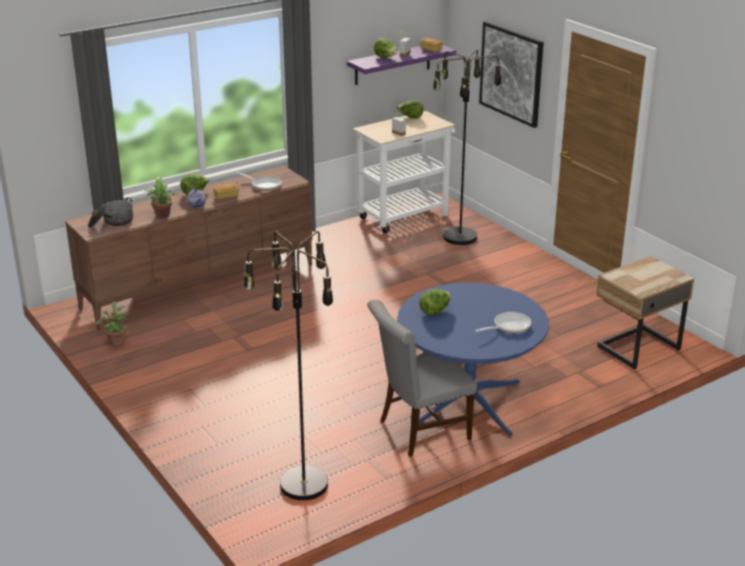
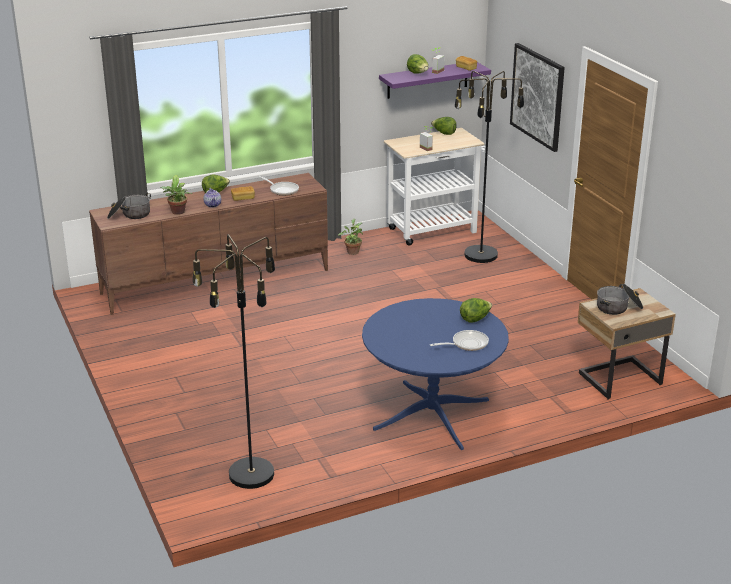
camera: 10 degrees right, 0 degrees up
potted plant [95,301,126,345] -> potted plant moved to [338,219,363,255]
grey chair [367,300,477,457] -> none
lettuce [419,289,451,315] -> lettuce moved to [460,298,492,322]
none -> cooking pot [597,284,643,315]

